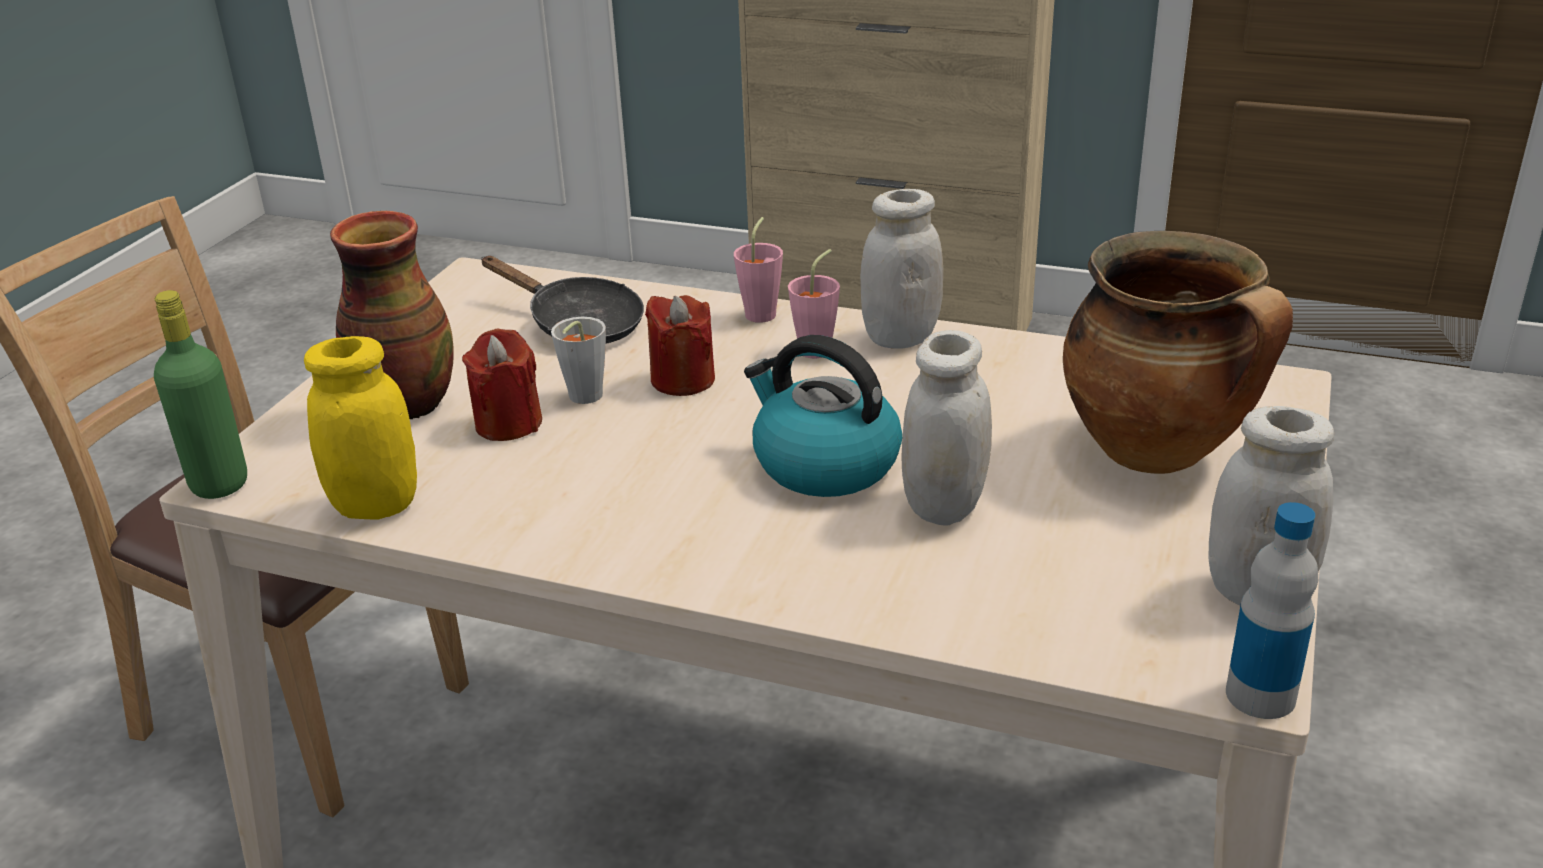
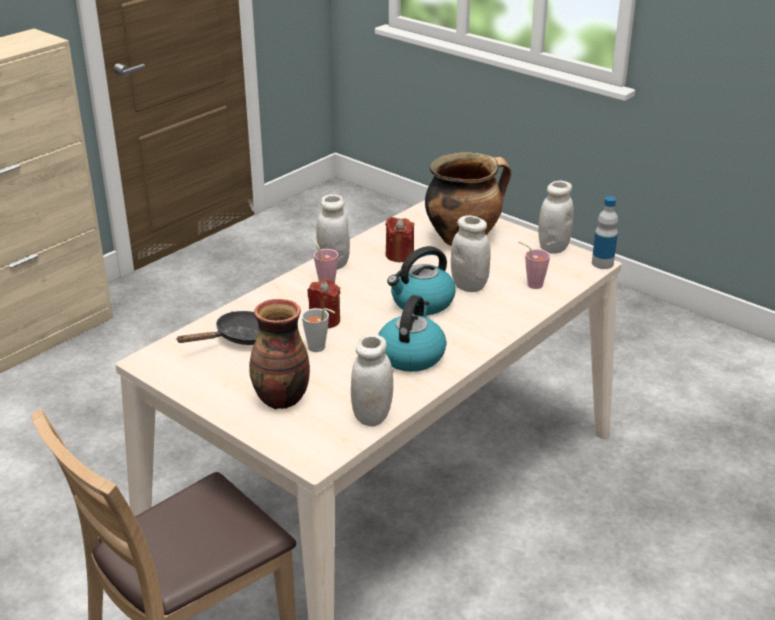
camera: 70 degrees left, 0 degrees up
green bottle [154,290,247,499] -> none
yellow jar [304,336,417,520] -> white jar [351,334,393,426]
red candle [462,329,542,441] -> red candle moved to [385,217,414,262]
pink cup [734,217,783,323] -> pink cup moved to [518,241,550,289]
none -> kettle [378,295,447,372]

